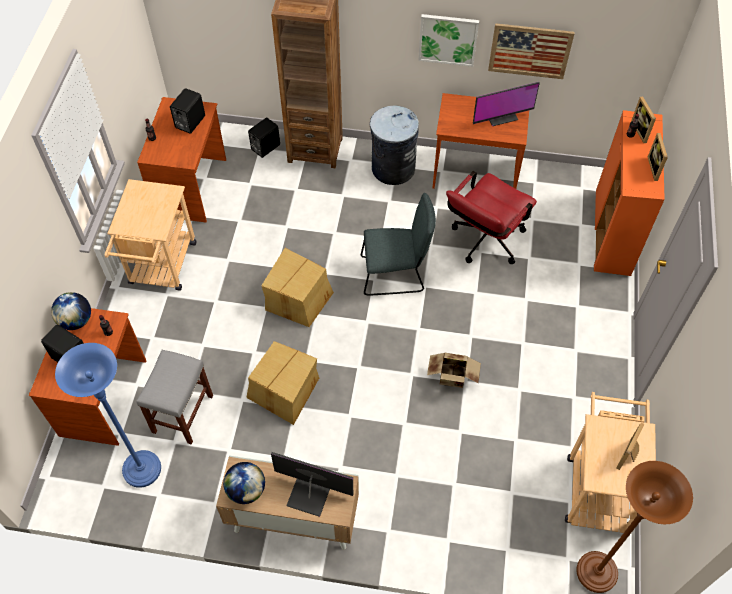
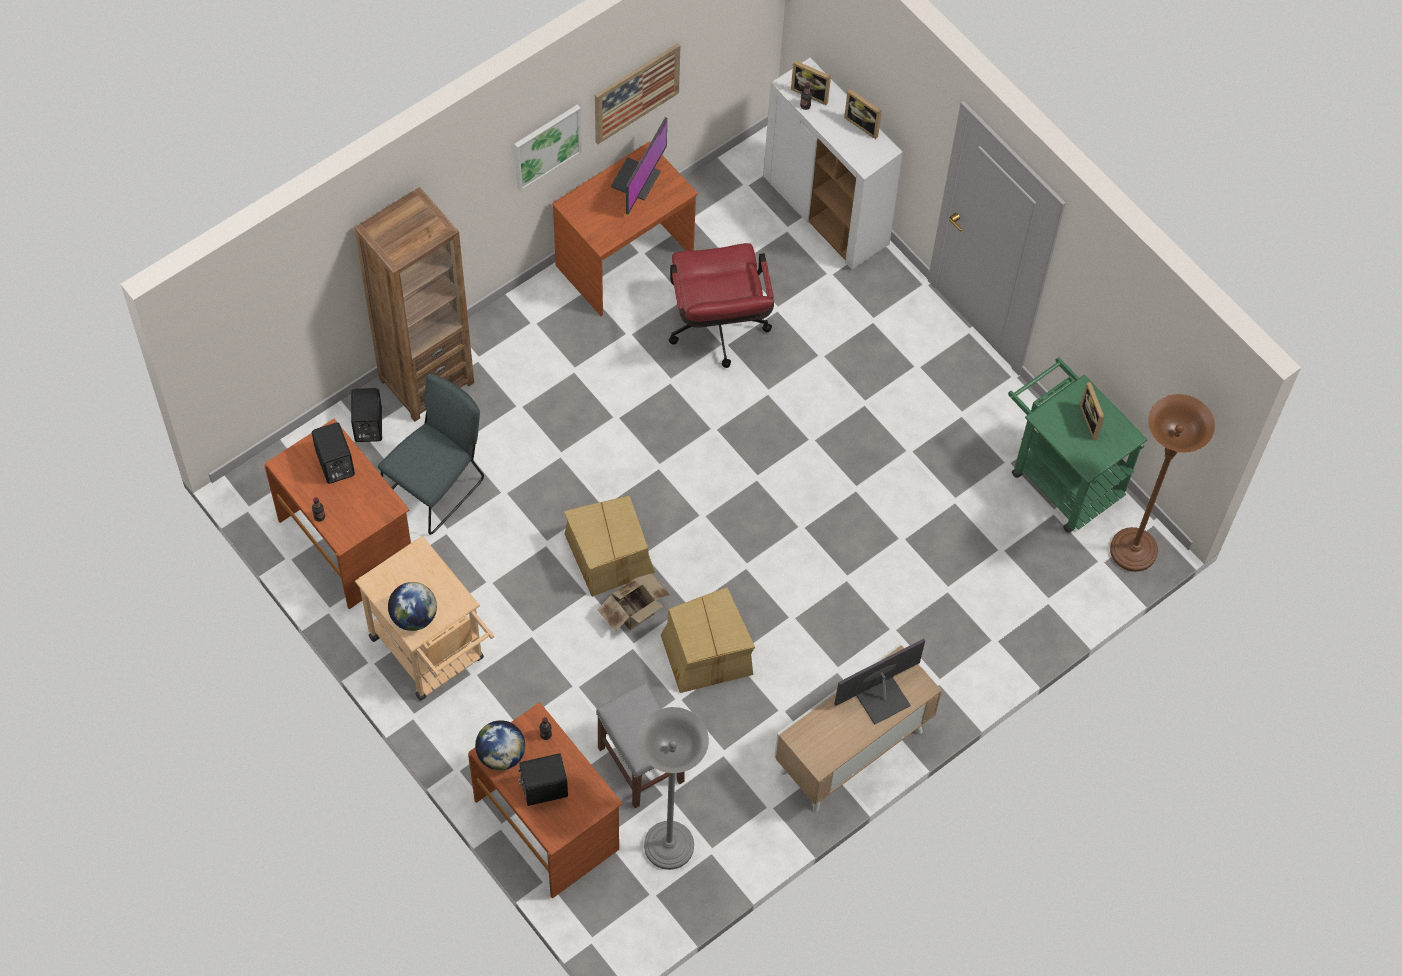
camera: 50 degrees left, 5 degrees up
blue floor lamp [55,343,161,488] -> grey floor lamp [638,707,709,870]
globe [223,462,265,504] -> globe moved to [388,582,437,631]
grey chair [361,193,436,296] -> grey chair moved to [378,374,484,535]
grey trash can [370,105,419,185] -> none
cardboard box [427,353,481,388] -> cardboard box moved to [597,573,670,632]
beige cart [565,392,656,533] -> green cart [1008,357,1148,533]
orange cabinet [594,110,665,276] -> white cabinet [763,58,903,269]

